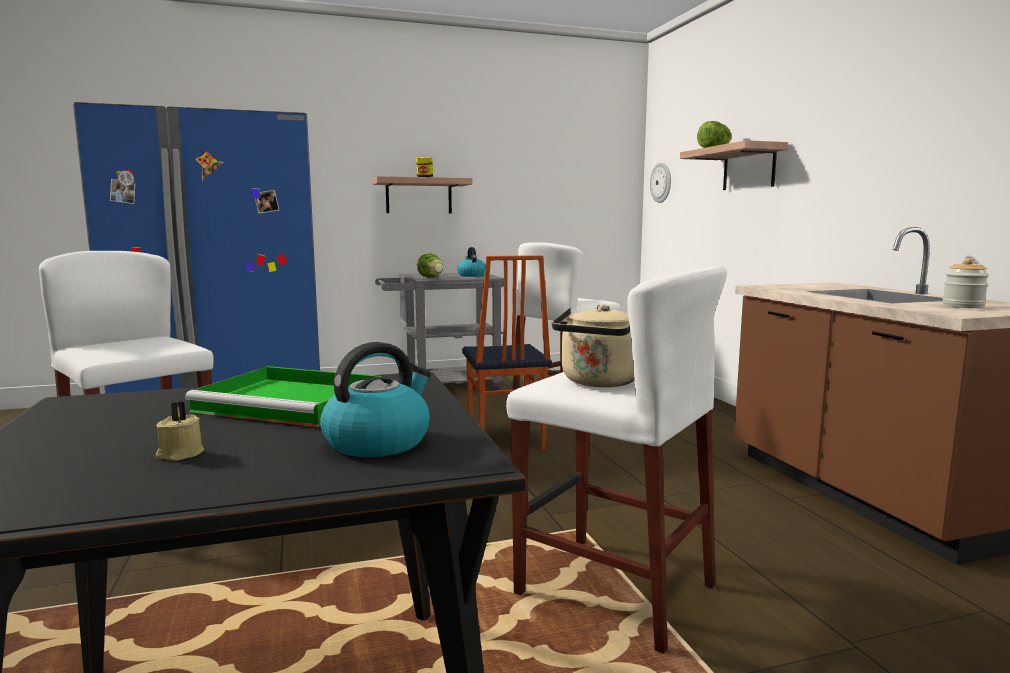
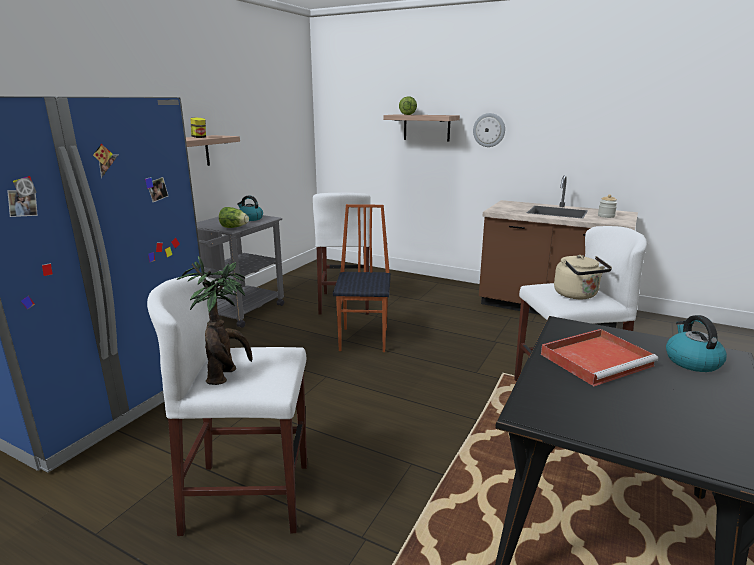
camera: 45 degrees left, 10 degrees up
beige candle [155,401,204,461] -> none
green tray [185,366,382,427] -> red tray [541,329,658,386]
chair [462,255,552,451] -> chair turned 120 degrees counterclockwise [333,204,391,352]
wall clock [650,163,671,203] -> wall clock moved to [473,113,505,147]
none -> potted plant [177,256,253,385]

